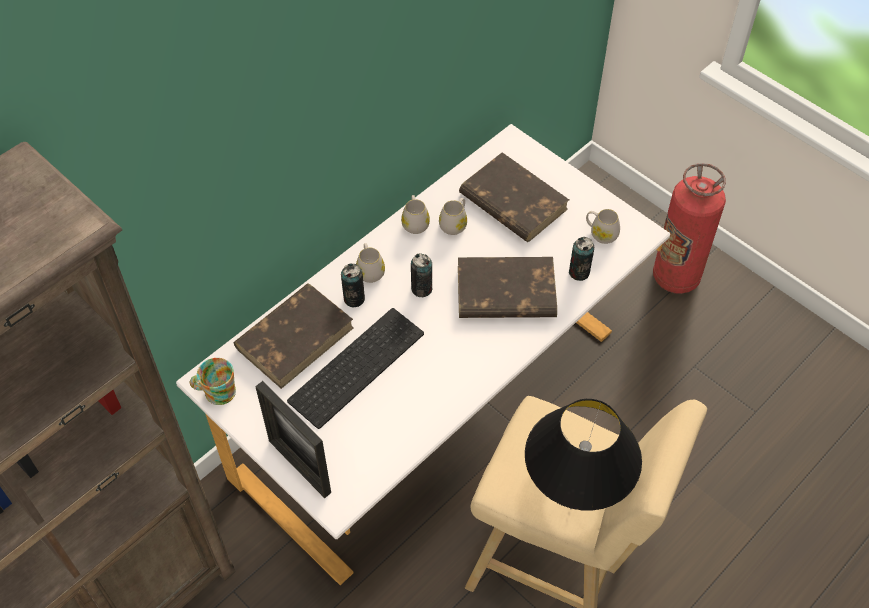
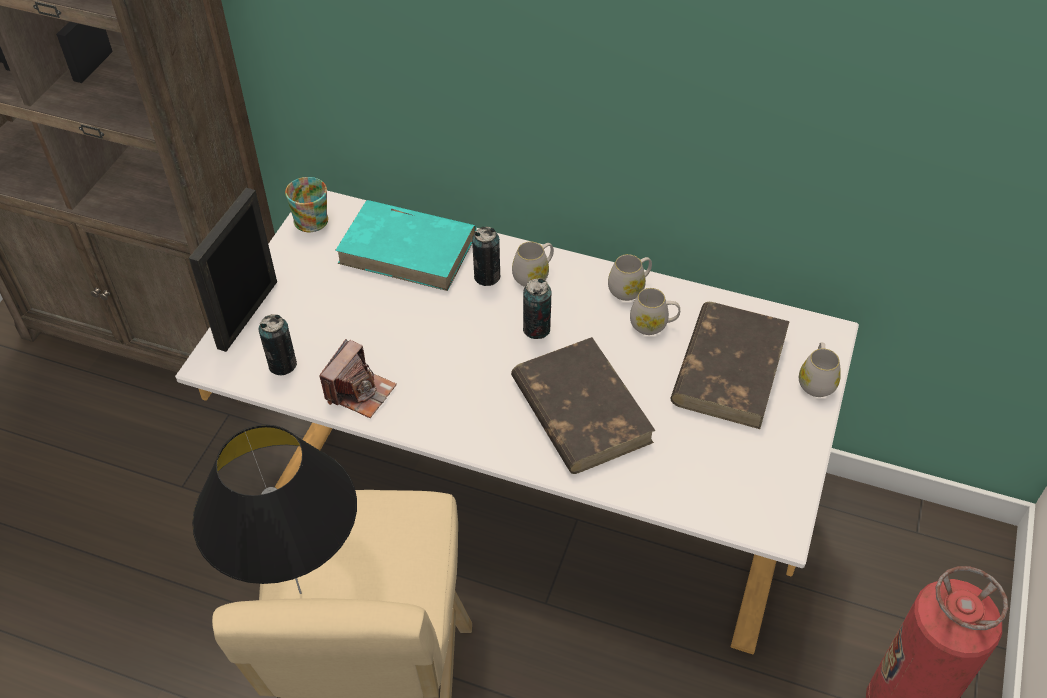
camera: 65 degrees right, 5 degrees down
brown book [234,283,354,389] -> turquoise book [335,200,476,291]
keyboard [287,308,424,429] -> none
can [569,237,594,281] -> can moved to [259,314,297,375]
white mug [586,209,620,244] -> white mug moved to [799,343,841,397]
none -> camera [319,339,397,418]

